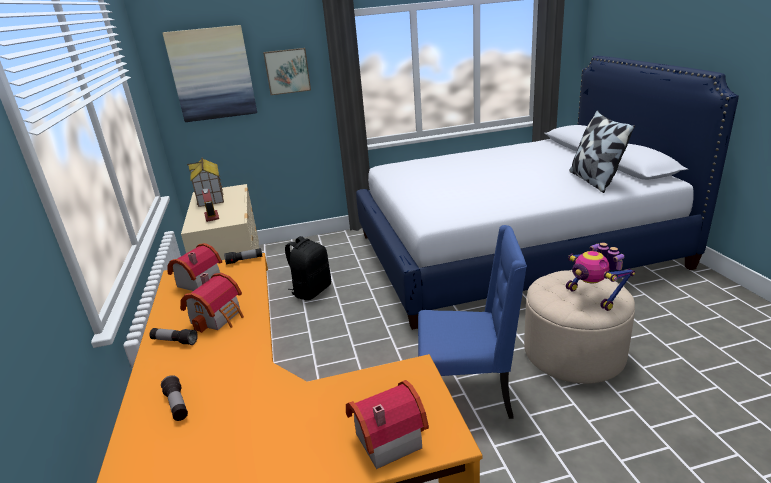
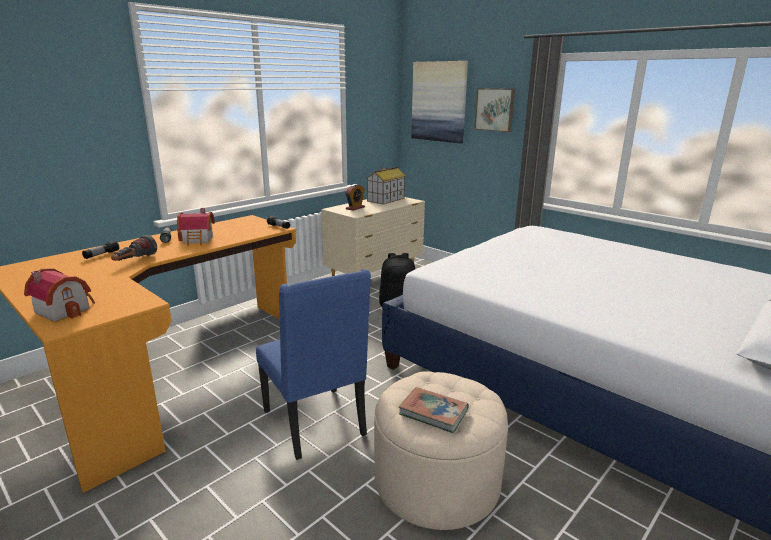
camera: 55 degrees right, 5 degrees down
toy house [167,243,222,291] -> none
toy robot [566,242,635,311] -> book [399,387,469,433]
pillow [570,110,635,193] -> none
none -> flashlight [111,235,157,261]

